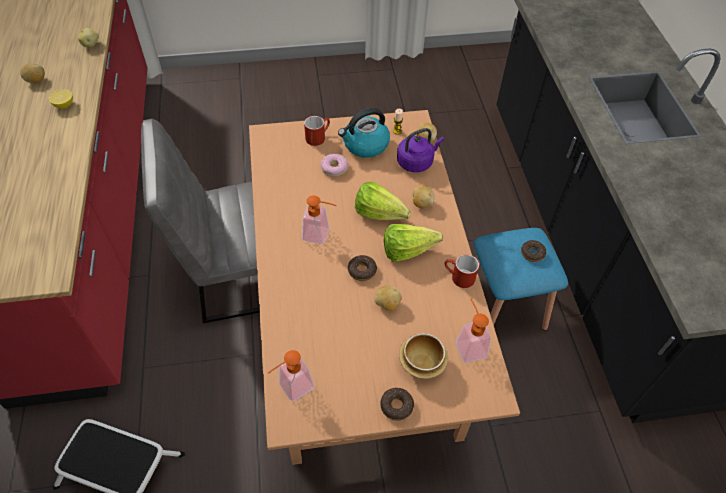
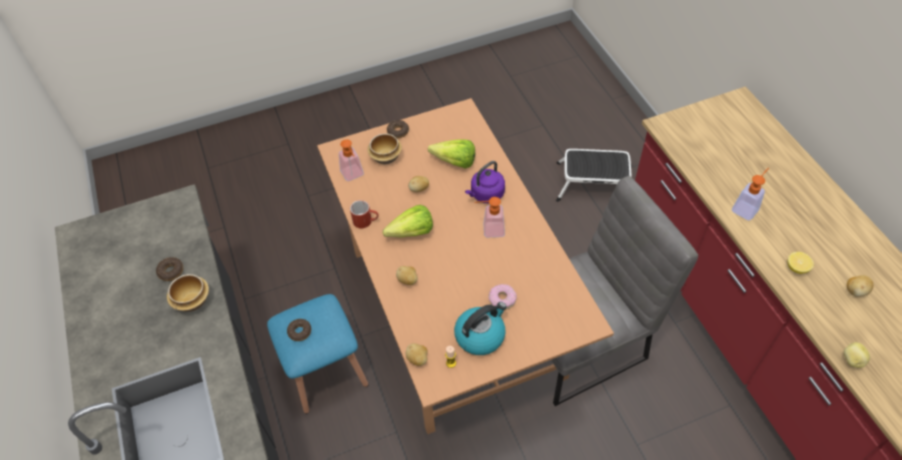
camera: 170 degrees right, 0 degrees up
soap dispenser [268,350,314,401] -> soap dispenser moved to [732,168,769,221]
red mug [304,116,330,146] -> none
donut [348,255,377,281] -> donut moved to [156,257,183,281]
lettuce [355,181,411,220] -> lettuce moved to [428,139,475,169]
purple kettle [397,128,444,172] -> purple kettle moved to [465,161,505,203]
none -> bowl [167,274,209,312]

